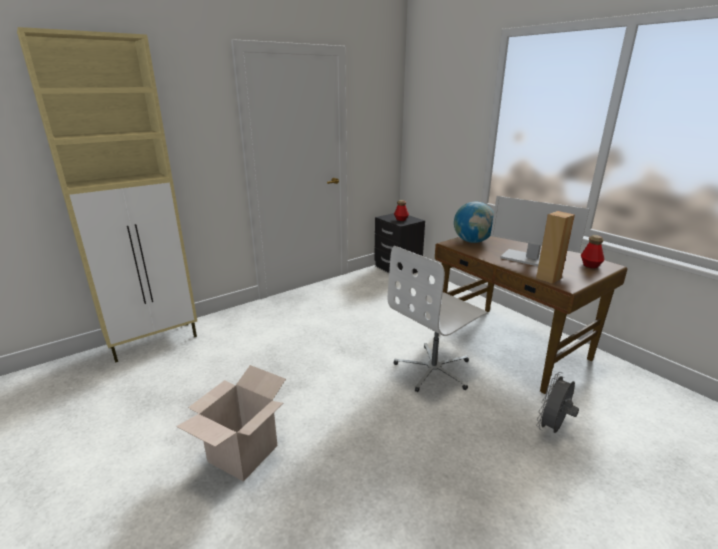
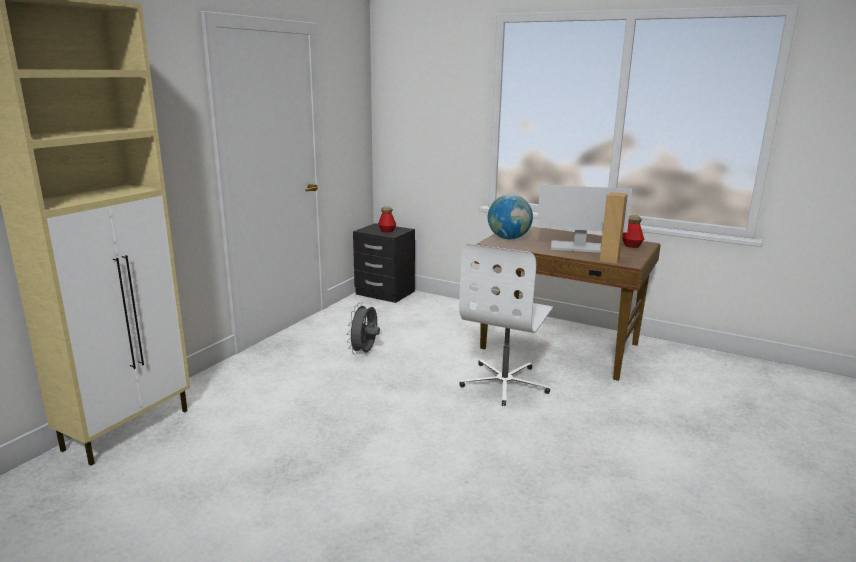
camera: 25 degrees left, 5 degrees down
cardboard box [176,365,286,482] -> none
grey fan [536,372,579,433] -> grey fan moved to [347,303,380,355]

